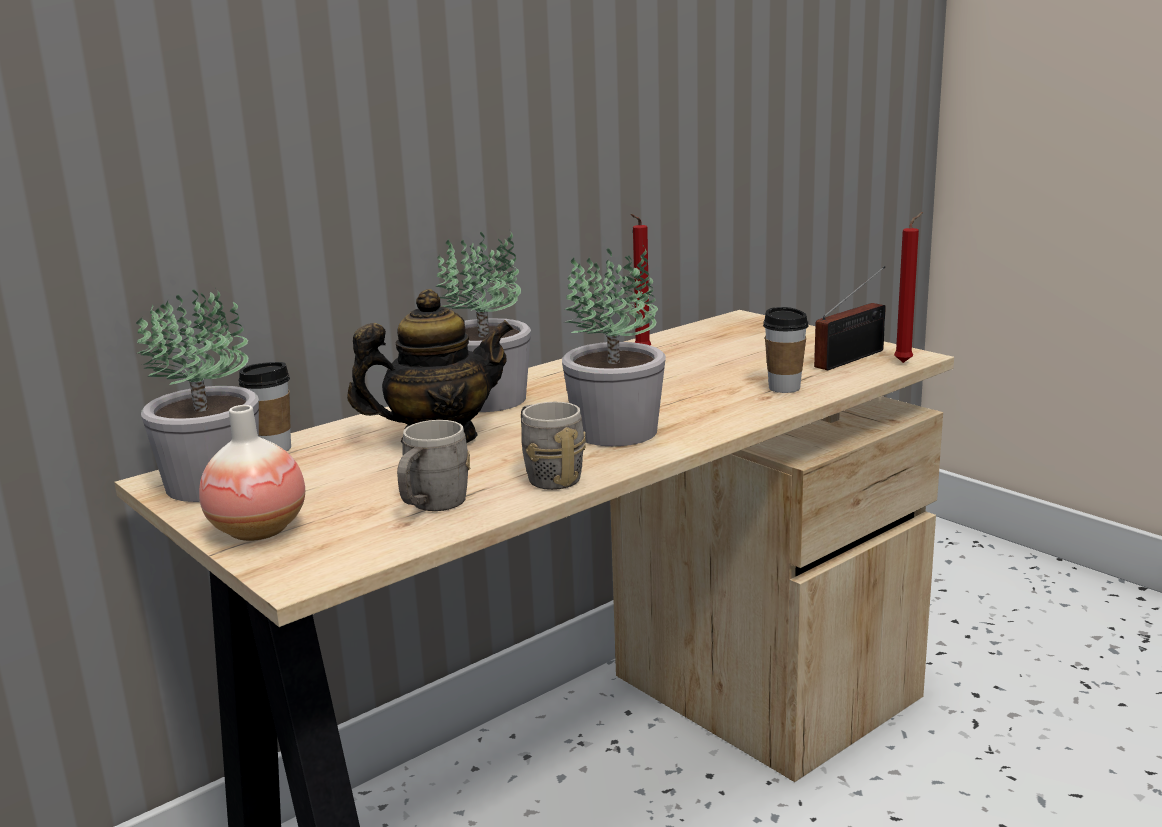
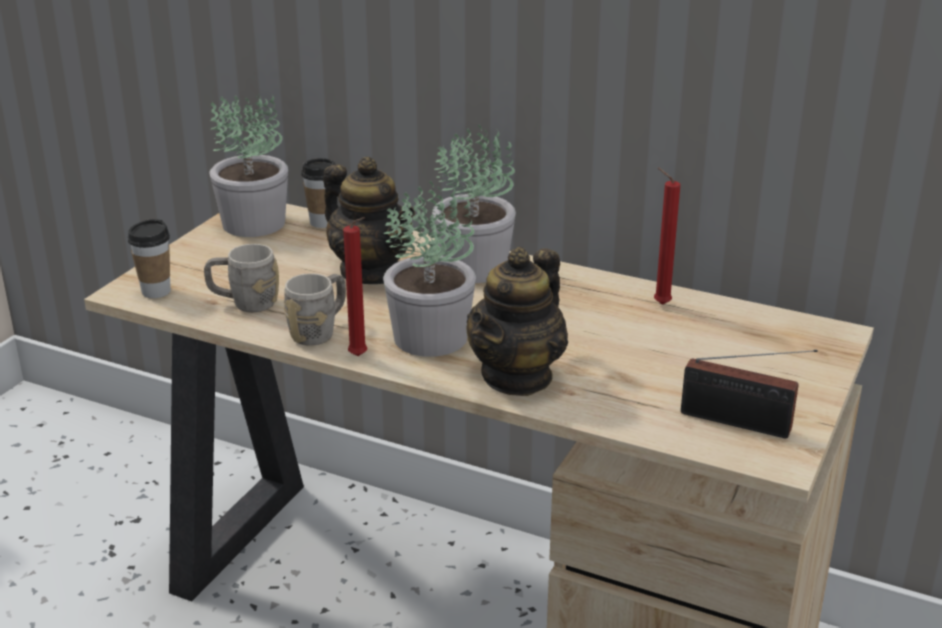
camera: 65 degrees right, 10 degrees up
vase [199,405,305,541] -> none
cup [763,307,809,393] -> cup moved to [128,219,171,298]
red candle [894,212,923,363] -> red candle moved to [343,217,367,356]
none -> teapot [467,247,568,396]

